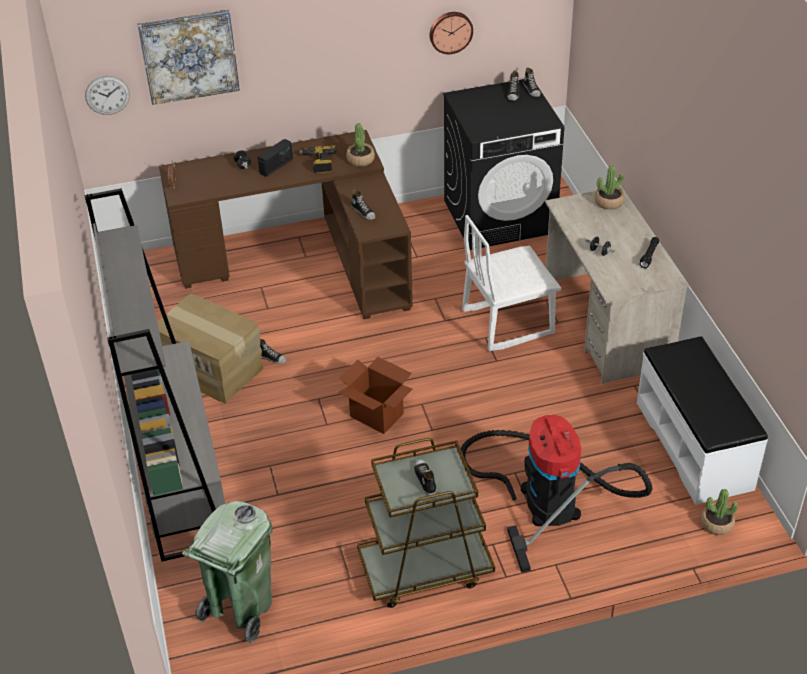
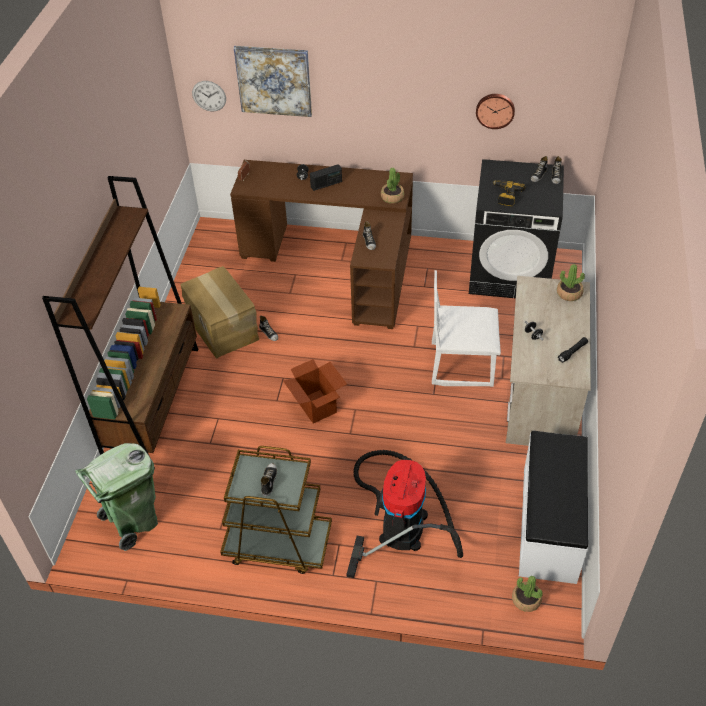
camera: 25 degrees right, 5 degrees up
grey bookcase [85,188,225,562] -> brown bookcase [42,176,198,469]
power drill [299,145,337,173] -> power drill moved to [493,180,525,206]

